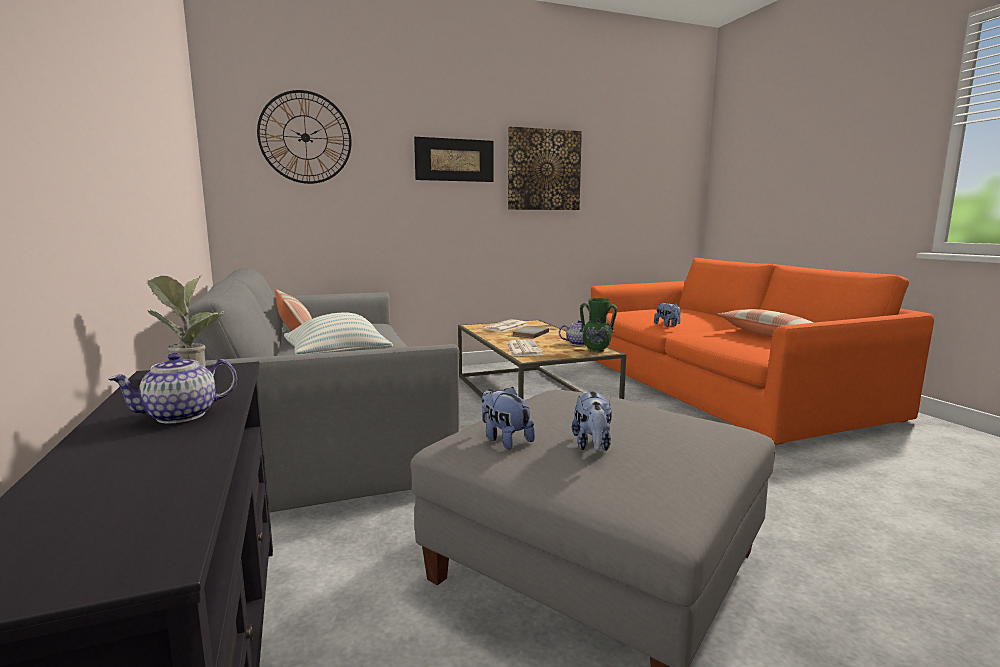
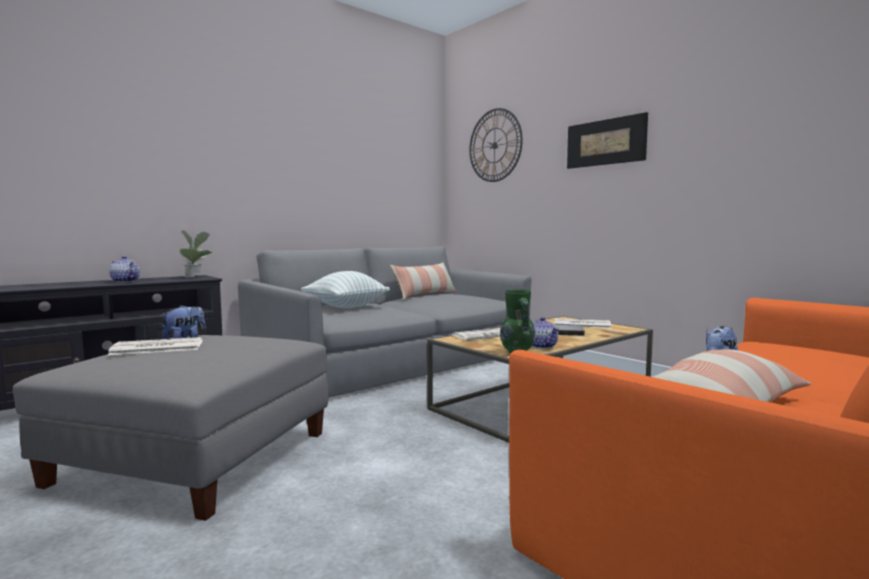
camera: 70 degrees right, 5 degrees down
picture [508,126,582,210] -> none
plush toy [572,390,612,451] -> newspaper [108,337,203,355]

